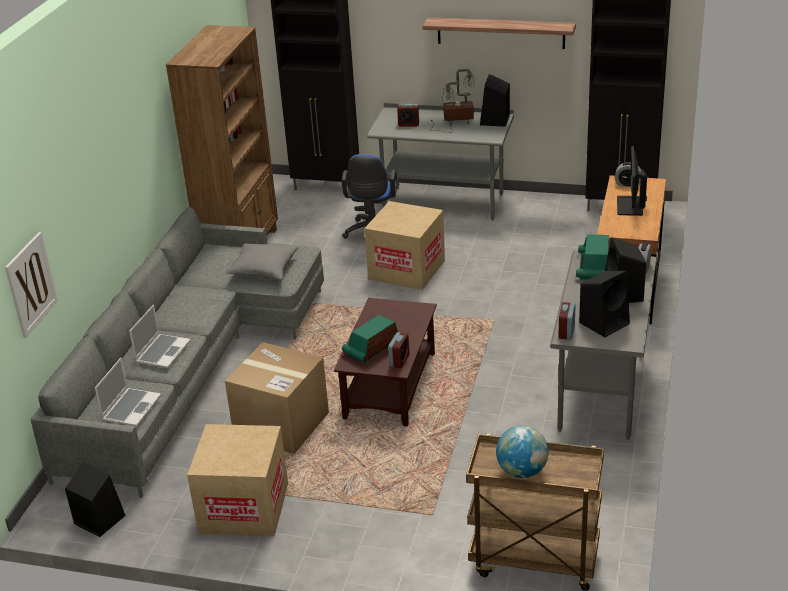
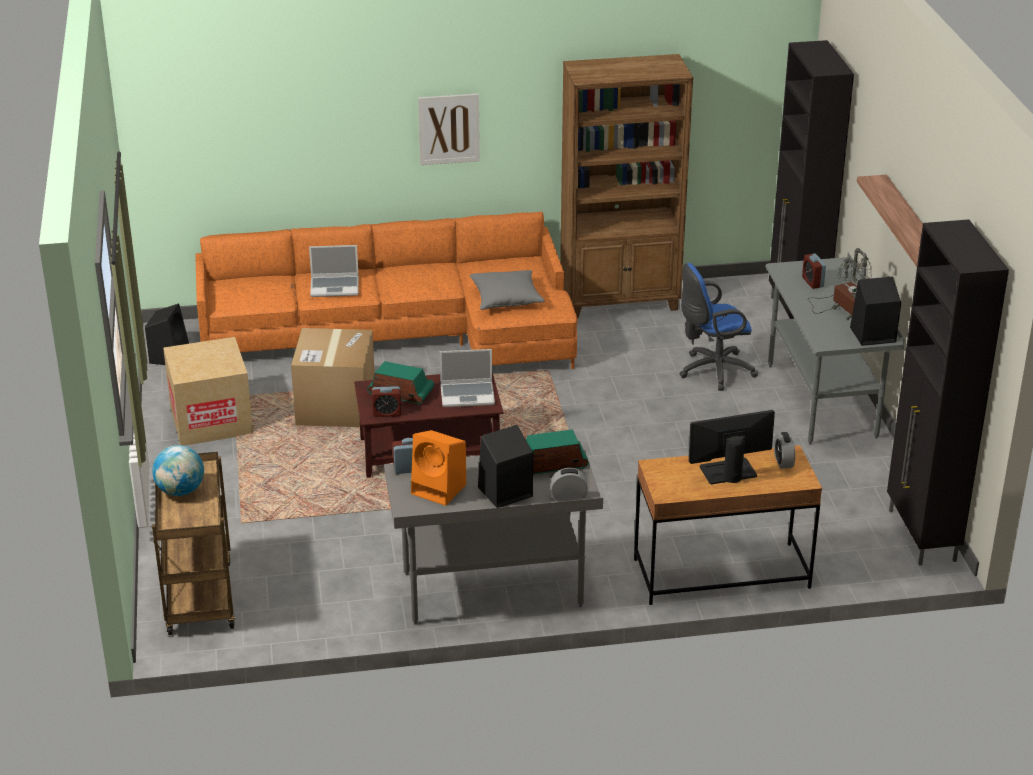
camera: 65 degrees right, 0 degrees up
picture [5,232,58,338] -> picture moved to [418,93,480,165]
grey sofa [30,207,324,498] -> orange sofa [195,212,577,369]
laptop [95,358,161,427] -> laptop moved to [440,349,495,407]
cardboard box [364,201,445,290] -> none
black speaker [579,271,630,337] -> orange speaker [411,430,466,506]

